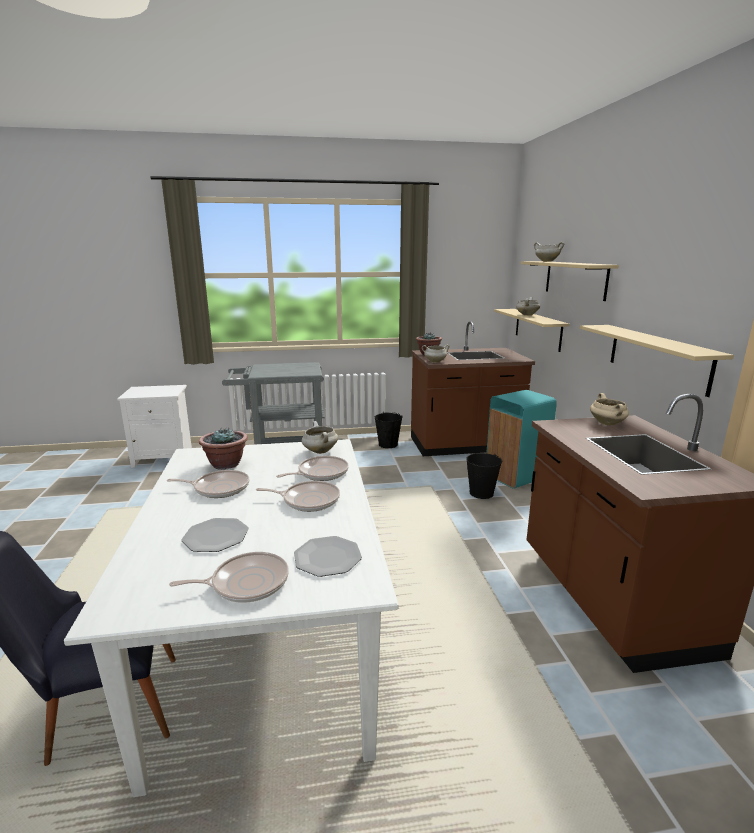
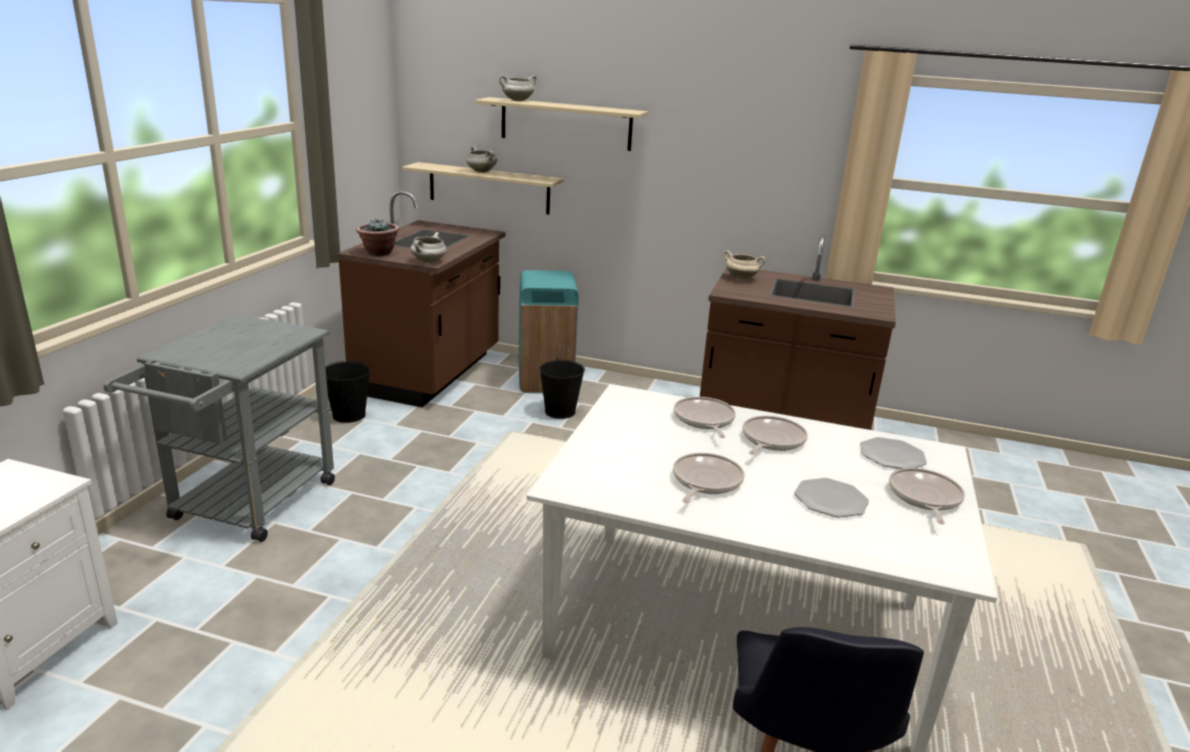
camera: 65 degrees left, 5 degrees up
potted plant [199,427,248,470] -> none
white cooking pot [302,421,338,454] -> none
beige shelf [580,325,734,397] -> none

